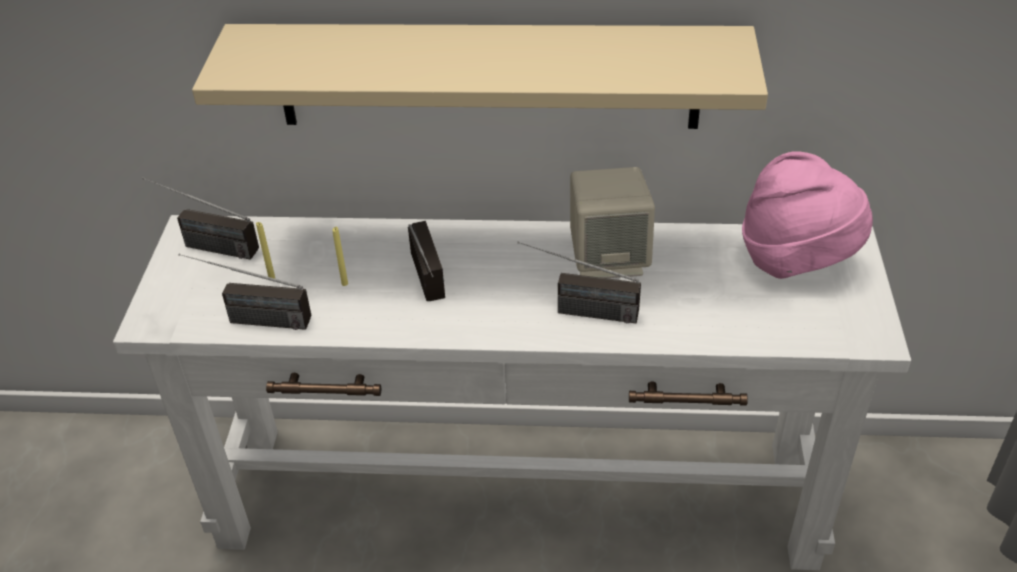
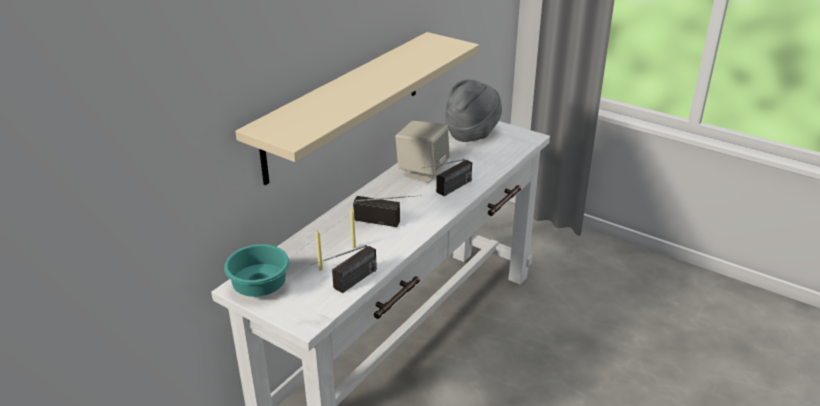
camera: 60 degrees left, 10 degrees down
radio [142,178,259,260] -> turquoise bowl [224,244,289,297]
pink hat [742,151,873,279] -> grey hat [444,79,502,142]

